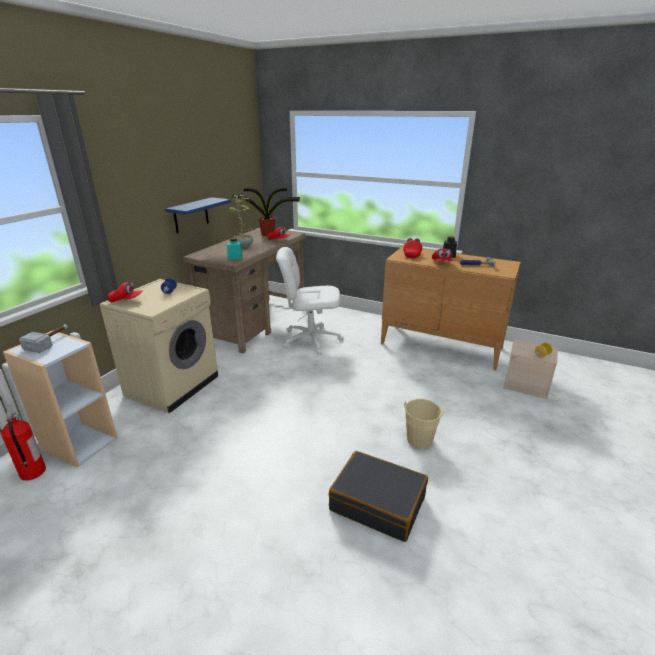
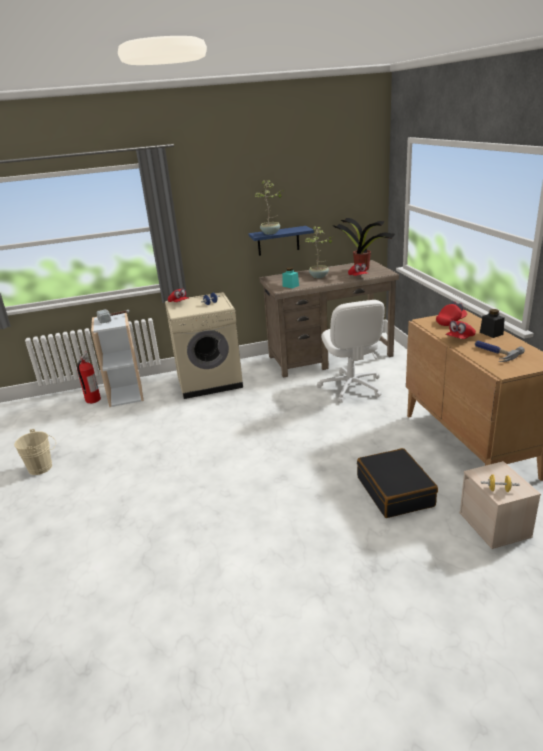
camera: 50 degrees right, 0 degrees up
white office chair [276,247,343,355] -> white office chair turned 150 degrees counterclockwise [317,300,385,403]
black suitcase [329,451,428,542] -> black suitcase moved to [357,448,438,518]
beige bucket [404,399,444,449] -> beige bucket moved to [14,429,56,475]
none -> potted plant [255,180,284,235]

